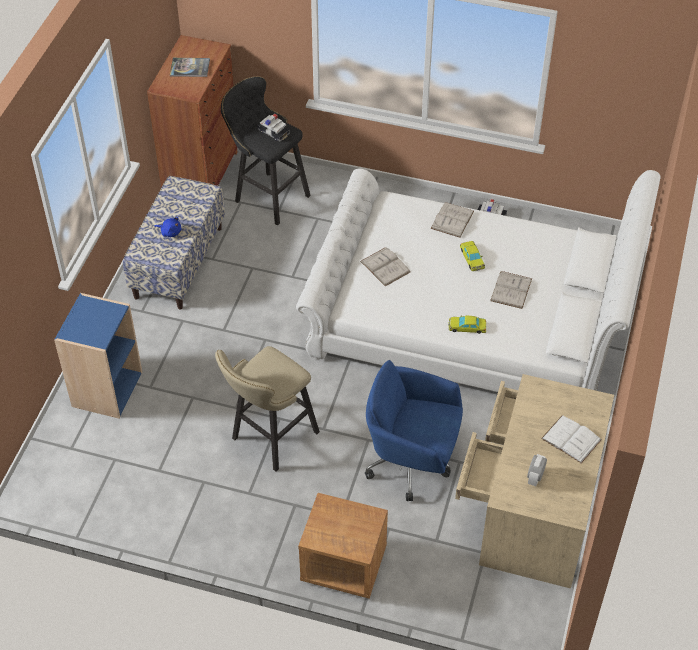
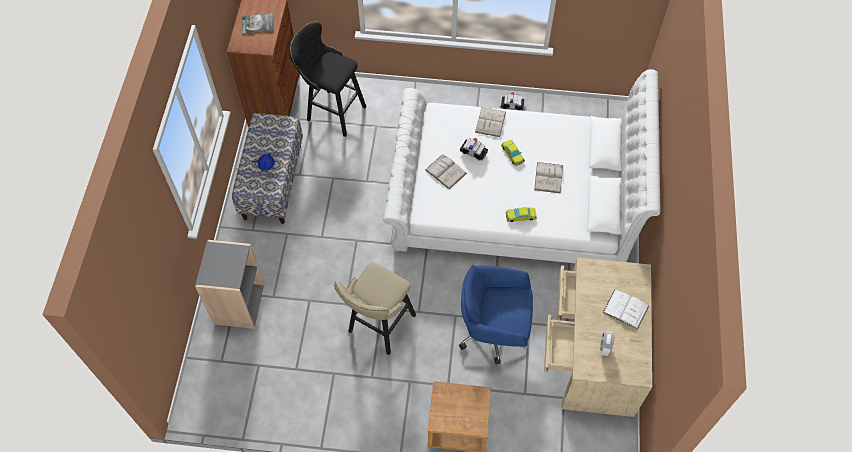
camera: 10 degrees left, 10 degrees up
blue bookcase [54,293,142,418] -> grey bookcase [195,240,264,329]
toy car [257,114,290,141] -> toy car moved to [460,138,488,161]

